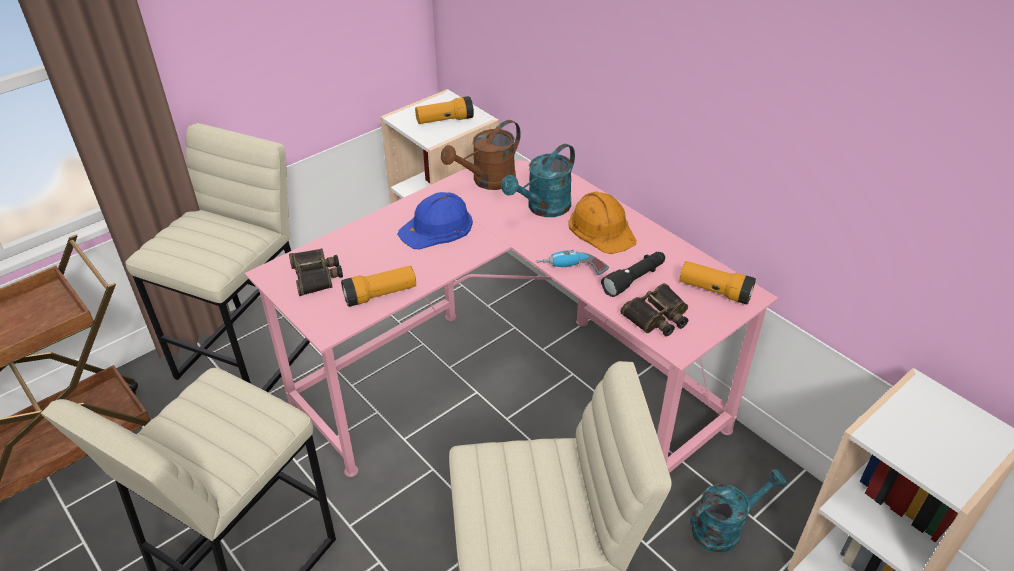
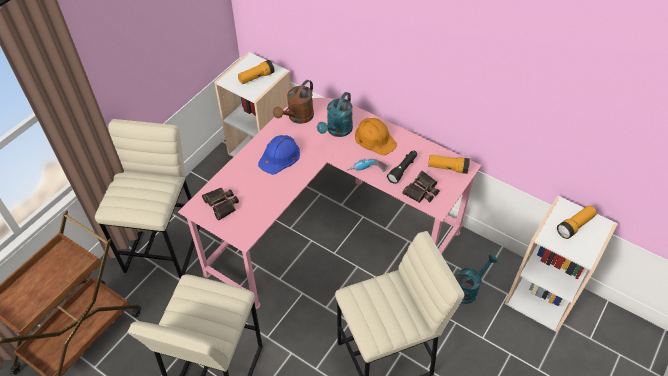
camera: 15 degrees left, 10 degrees up
flashlight [341,266,416,307] -> flashlight moved to [557,205,597,239]

